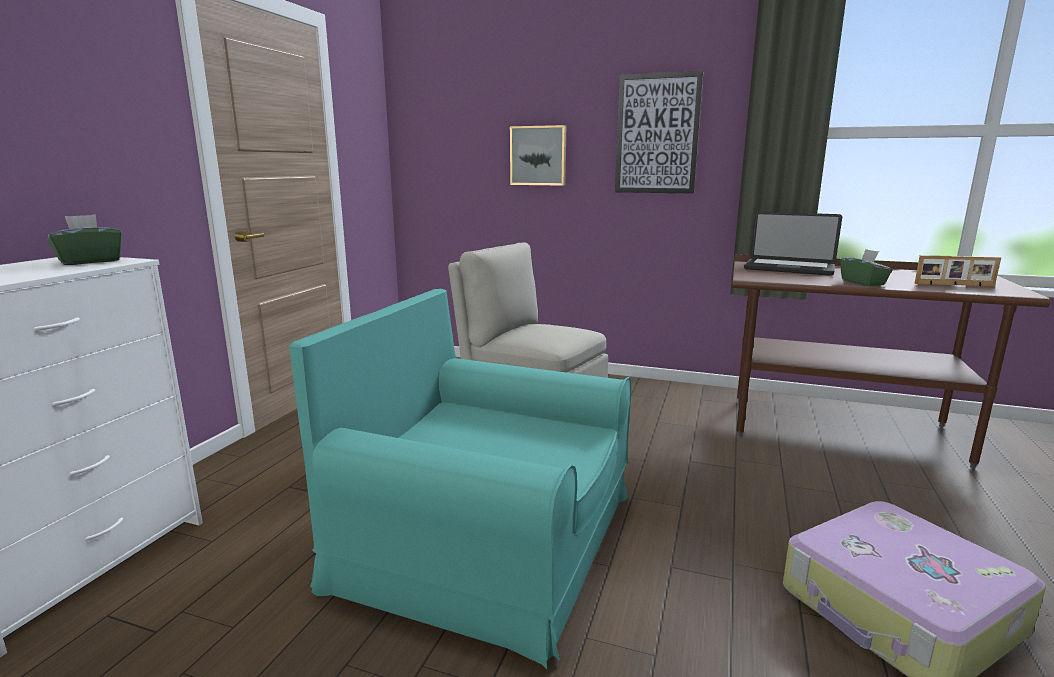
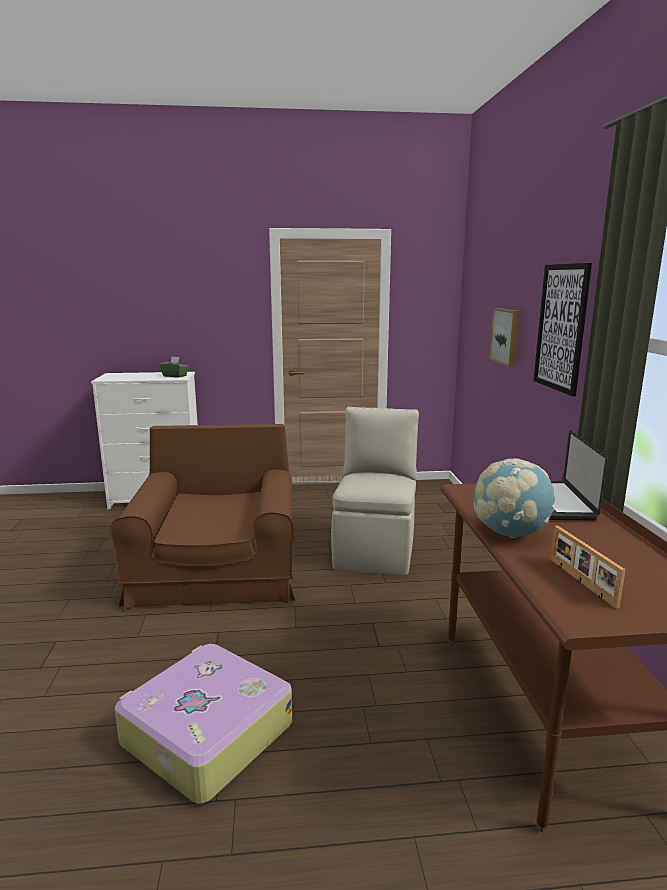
camera: 65 degrees right, 0 degrees up
turquoise armchair [289,289,631,669] -> brown armchair [109,424,295,609]
green tissue box [840,249,893,286] -> globe [474,458,555,538]

